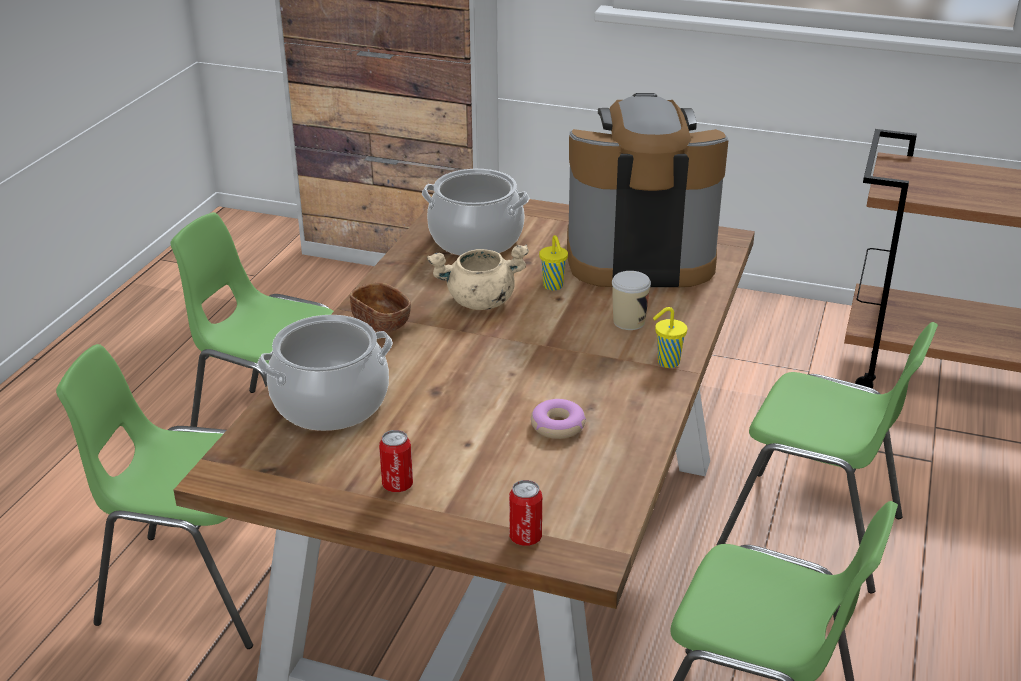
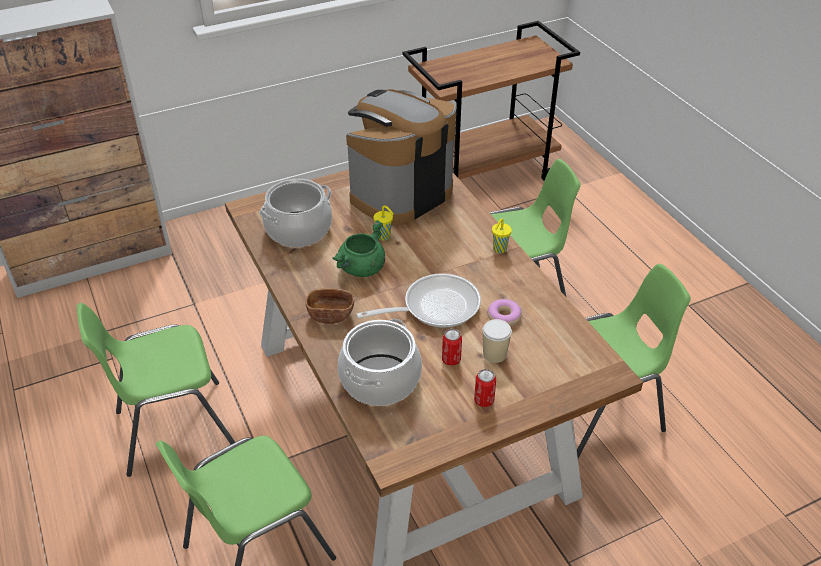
camera: 45 degrees left, 10 degrees up
beige cooking pot [427,245,529,310] -> green cooking pot [333,220,385,277]
can [509,480,542,546] -> can moved to [442,329,462,366]
cup [612,271,651,330] -> cup moved to [482,319,512,363]
none -> frying pan [356,273,481,328]

